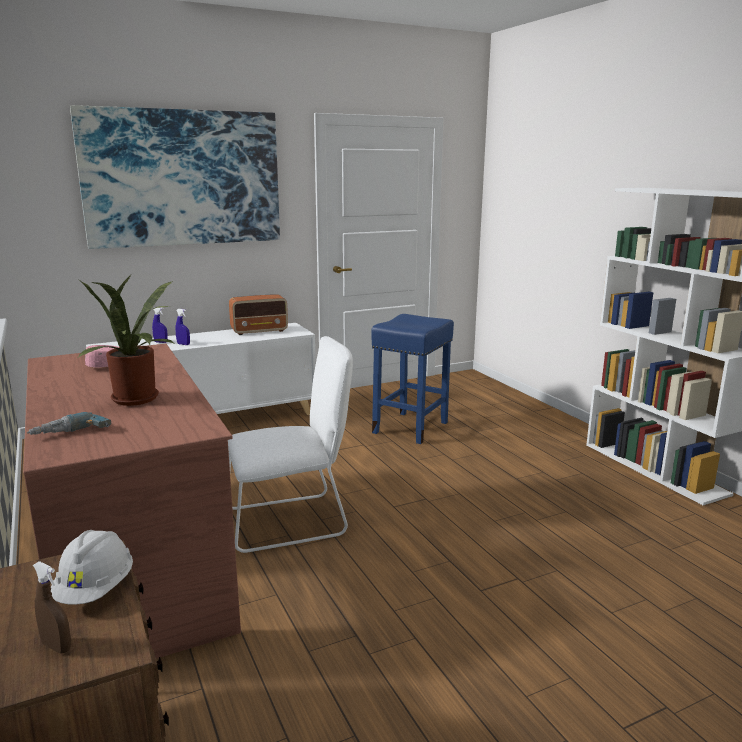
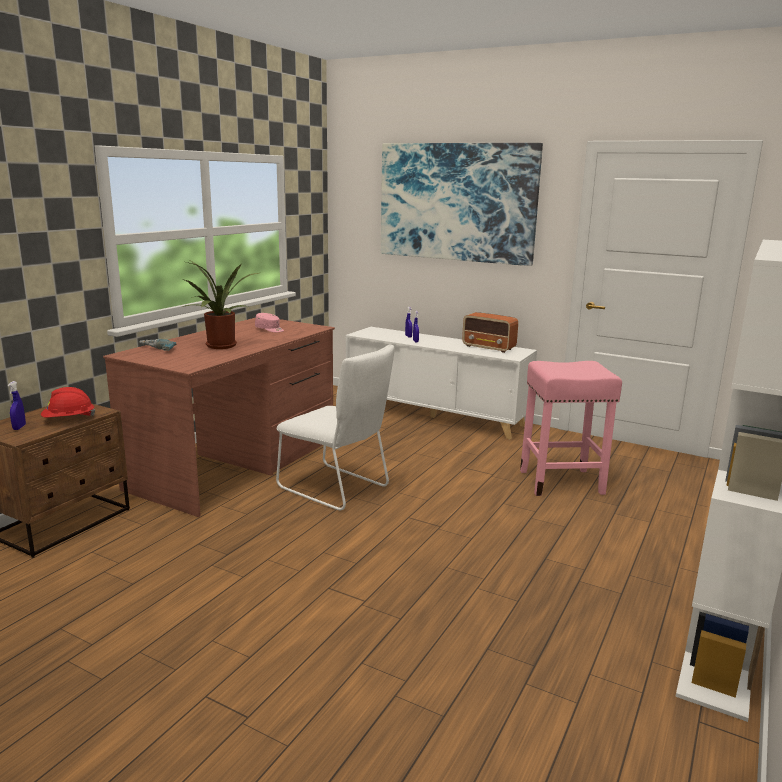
camera: 55 degrees right, 0 degrees up
brown spray bottle [33,561,71,654] -> blue spray bottle [8,381,26,430]
white hard hat [51,530,133,604] -> red hard hat [41,387,96,417]
blue stool [371,314,454,444] -> pink stool [520,361,622,496]

